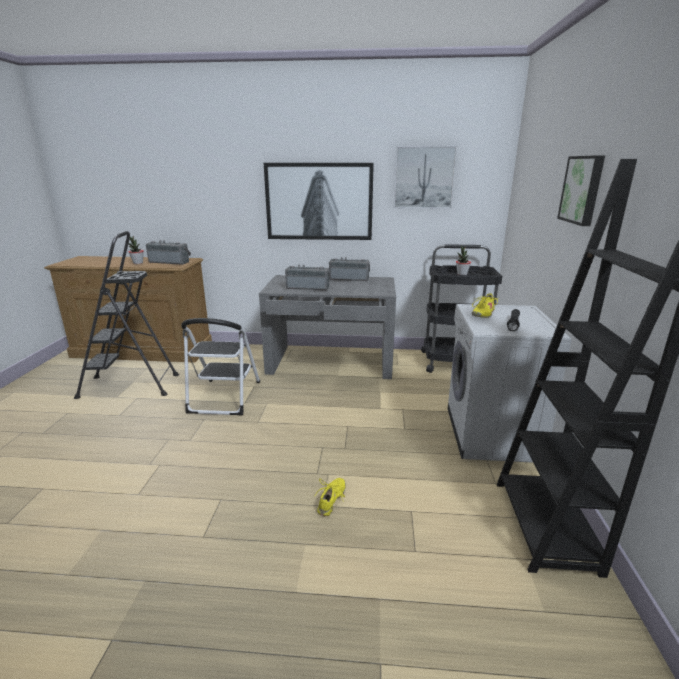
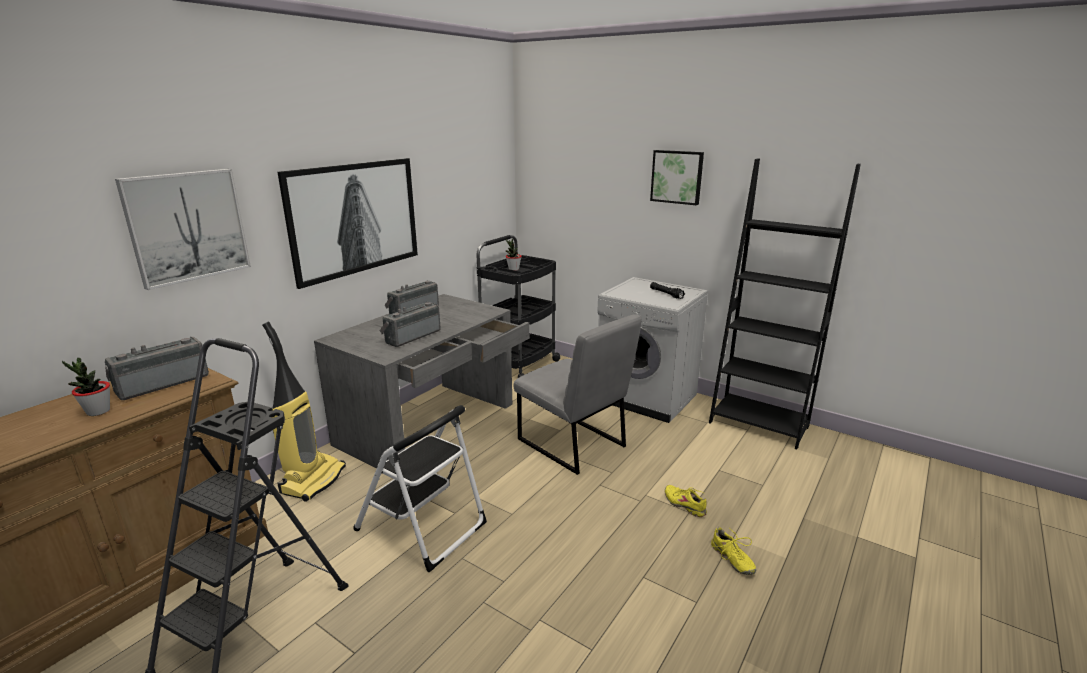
camera: 60 degrees left, 0 degrees up
picture [394,146,457,209] -> picture moved to [115,169,251,290]
yellow shoe [472,293,498,318] -> yellow shoe moved to [711,527,756,575]
none -> vacuum cleaner [262,322,346,502]
none -> grey chair [514,314,642,475]

